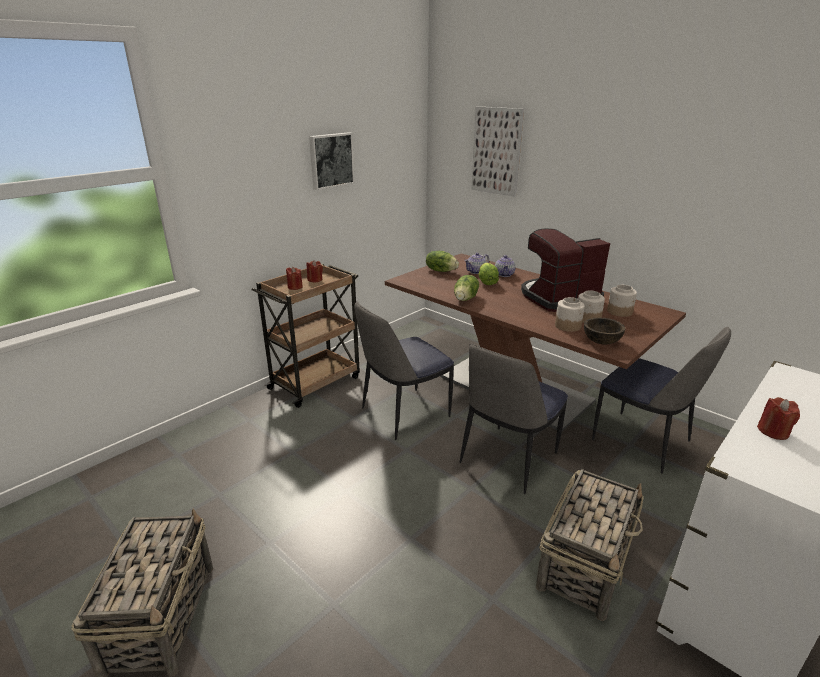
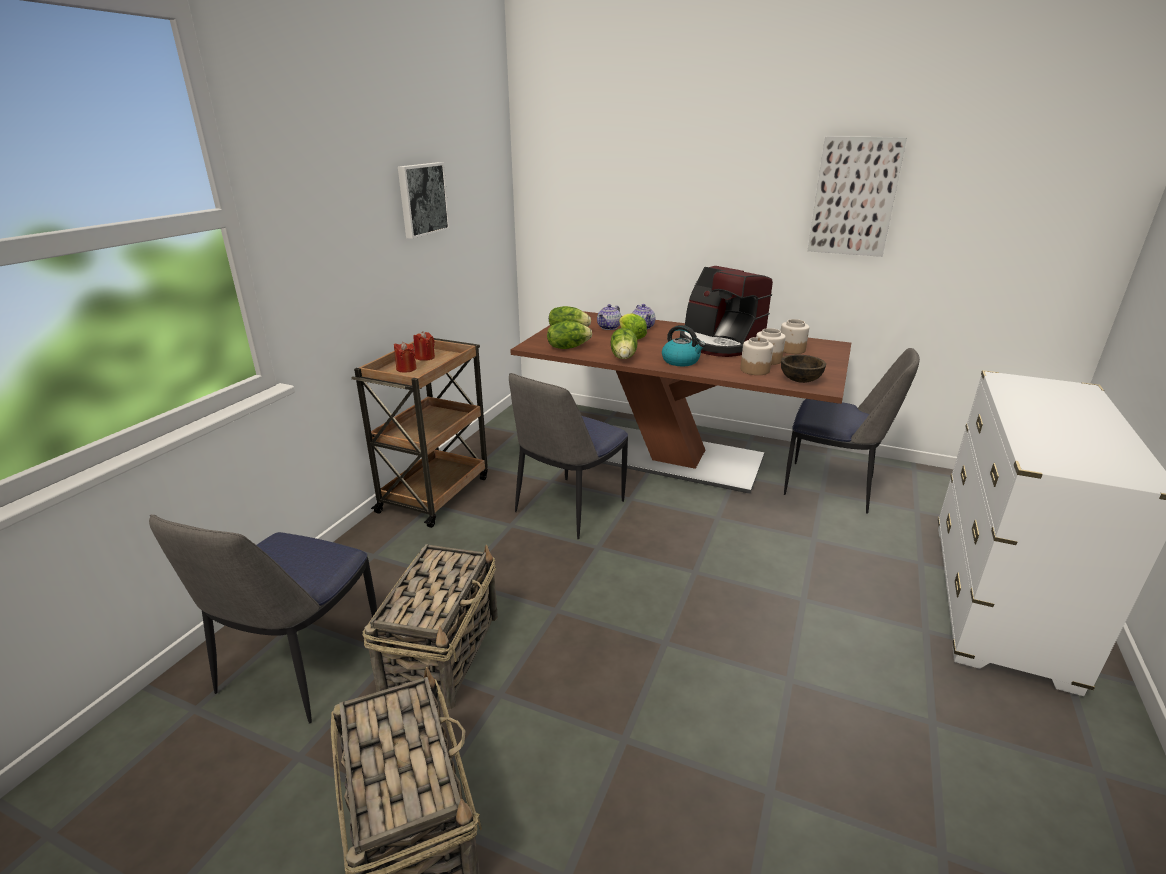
camera: 20 degrees left, 0 degrees up
chair [460,344,568,494] -> chair moved to [149,515,377,724]
picture [471,106,524,197] -> picture moved to [808,136,907,257]
coffee machine [521,228,610,312] -> coffee machine turned 90 degrees counterclockwise [680,266,773,357]
basket [536,469,644,621] -> basket moved to [362,544,498,709]
red candle [757,397,800,440] -> none
none -> lettuce [547,321,592,349]
none -> kettle [662,325,706,366]

